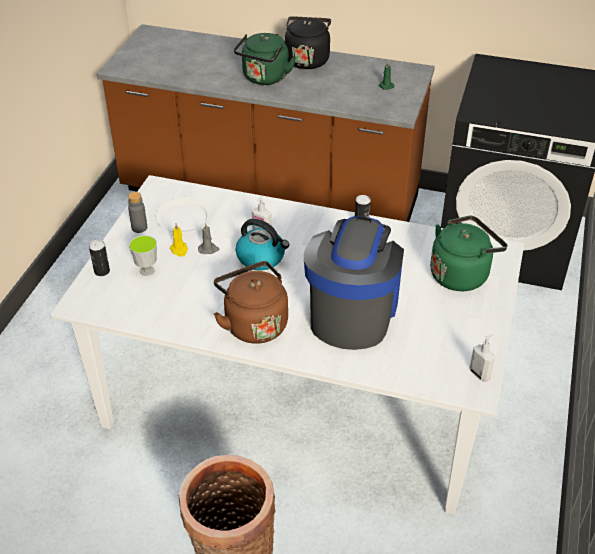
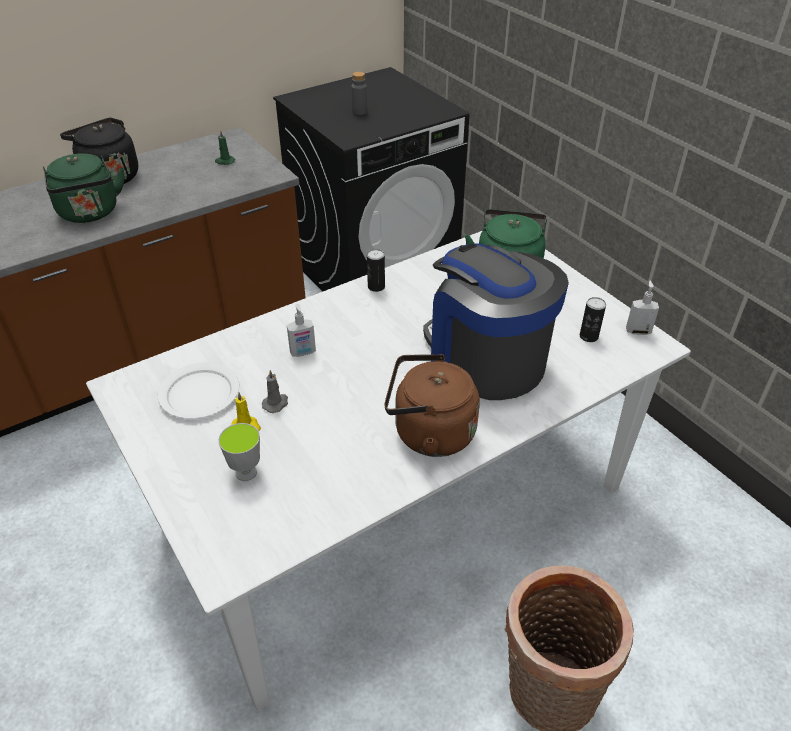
camera: 50 degrees left, 0 degrees up
can [89,240,110,276] -> can moved to [580,297,606,342]
grey bottle [128,192,147,233] -> grey bottle moved to [351,72,367,115]
kettle [235,219,289,270] -> none

